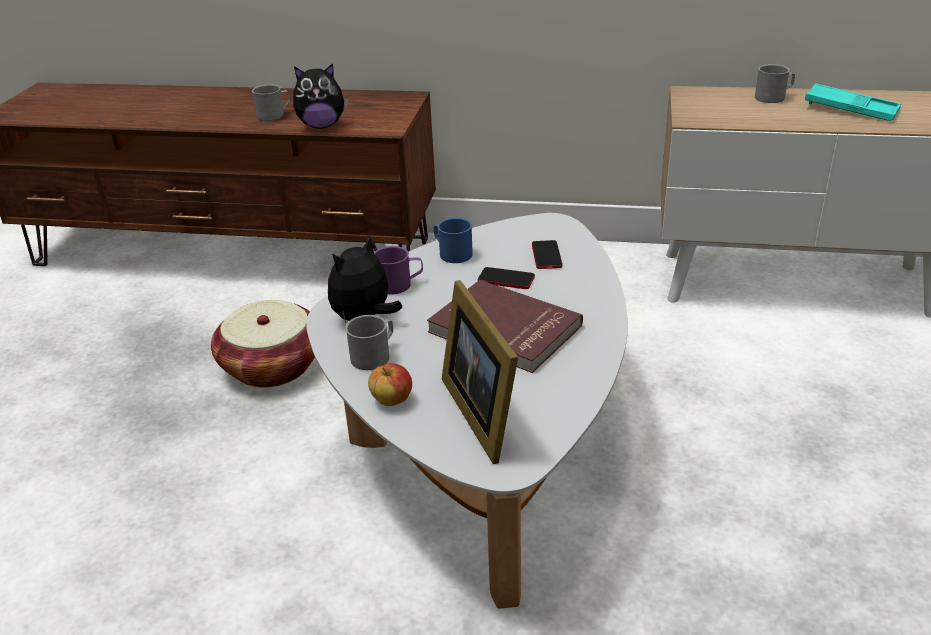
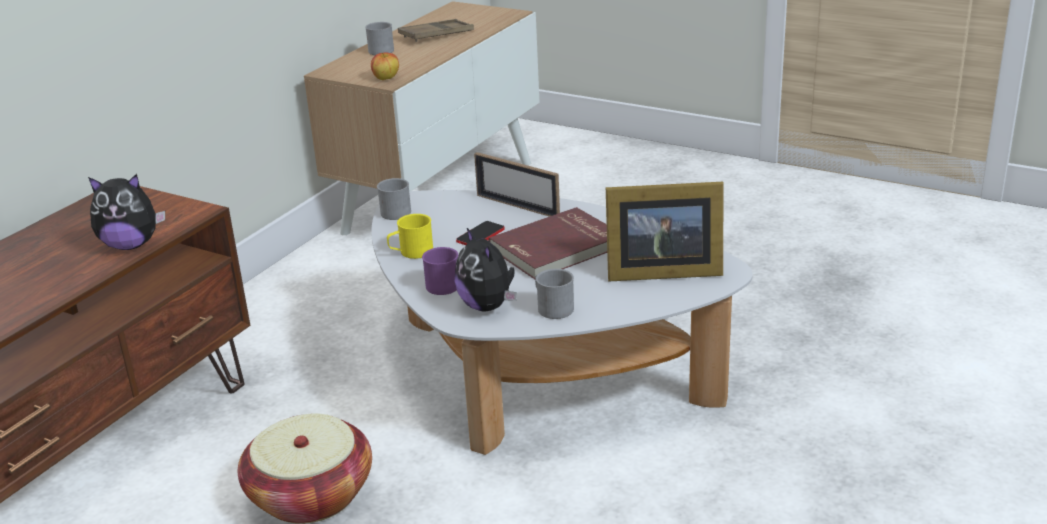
camera: 70 degrees left, 5 degrees down
grey mug [252,84,291,121] -> grey mug moved to [377,178,411,220]
plush toy [293,63,348,129] -> plush toy turned 75 degrees clockwise [88,174,165,250]
apple [368,363,412,406] -> apple moved to [371,53,399,80]
blue mug [434,218,473,263] -> yellow mug [387,214,433,259]
phone [532,240,562,269] -> none
turquoise tray [805,83,901,121] -> brown tray [398,19,474,42]
none -> picture frame [474,152,560,217]

